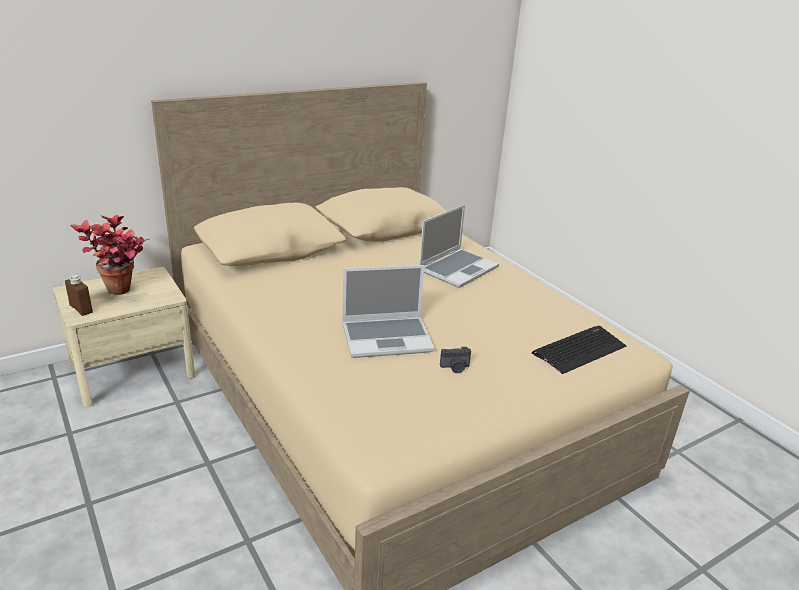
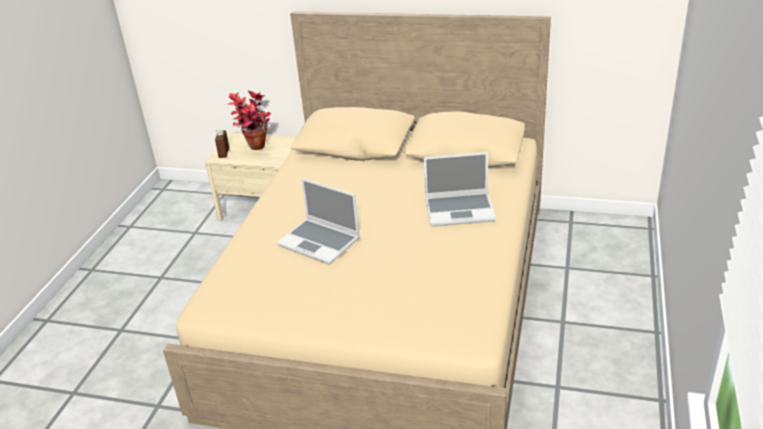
camera: 50 degrees right, 5 degrees up
camera [440,347,471,373] -> none
keyboard [532,326,626,374] -> none

